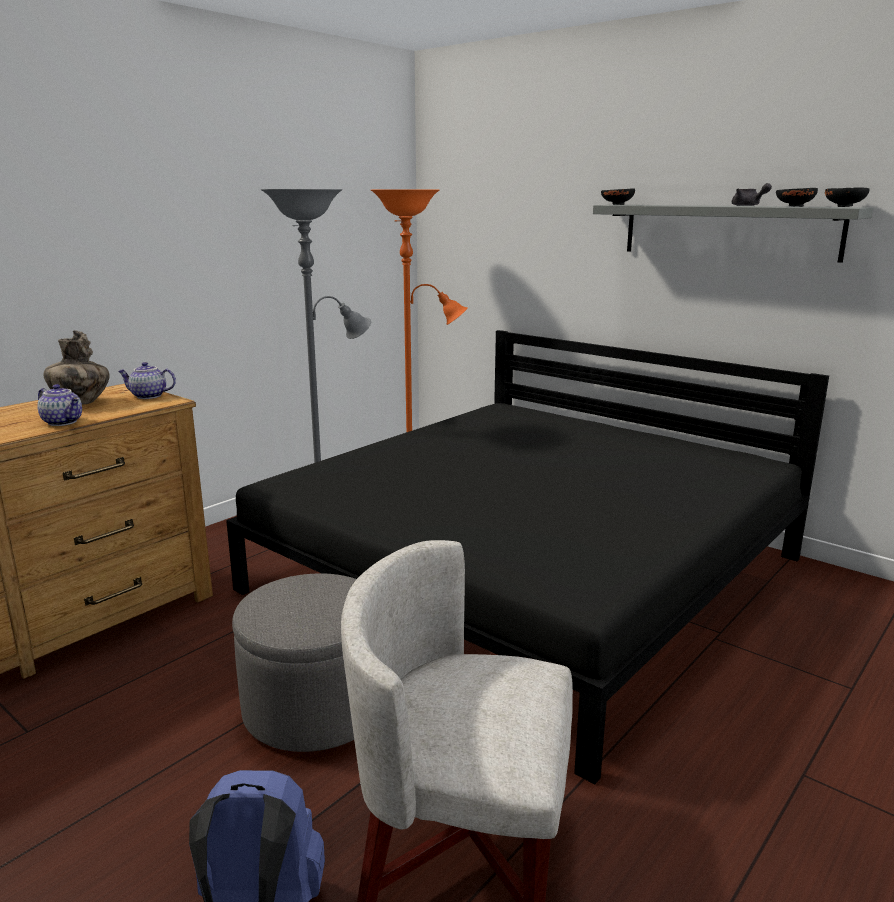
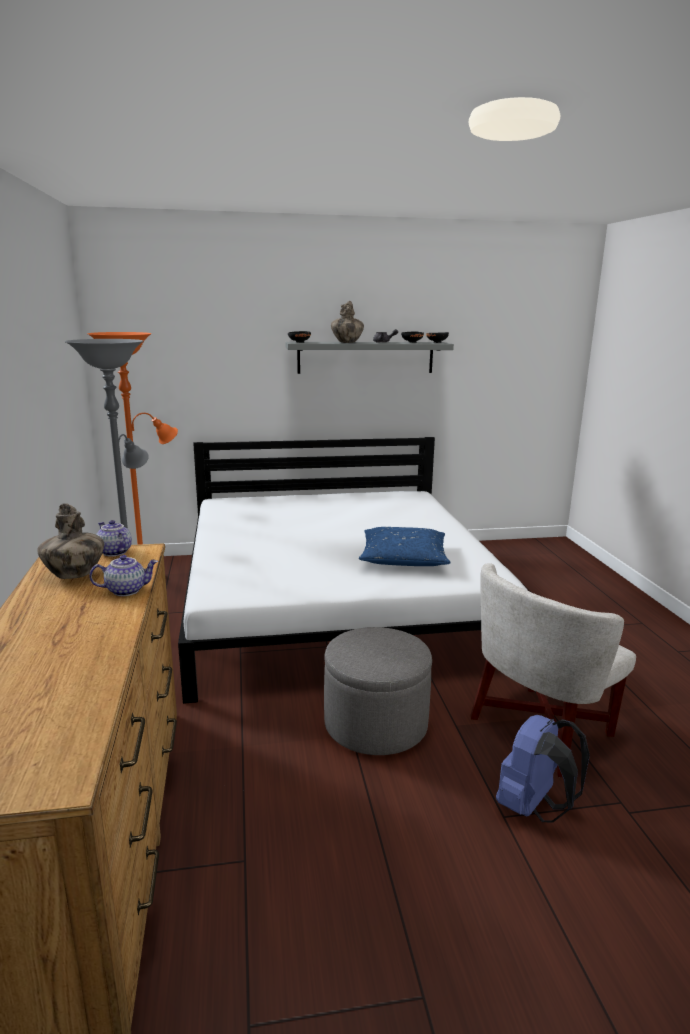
camera: 50 degrees left, 0 degrees up
teapot [118,362,176,399] -> teapot turned 90 degrees clockwise [96,520,132,556]
black bed [226,330,829,785] -> white bed [178,437,528,704]
none -> vase [331,301,364,343]
none -> blue pillow [359,527,451,566]

